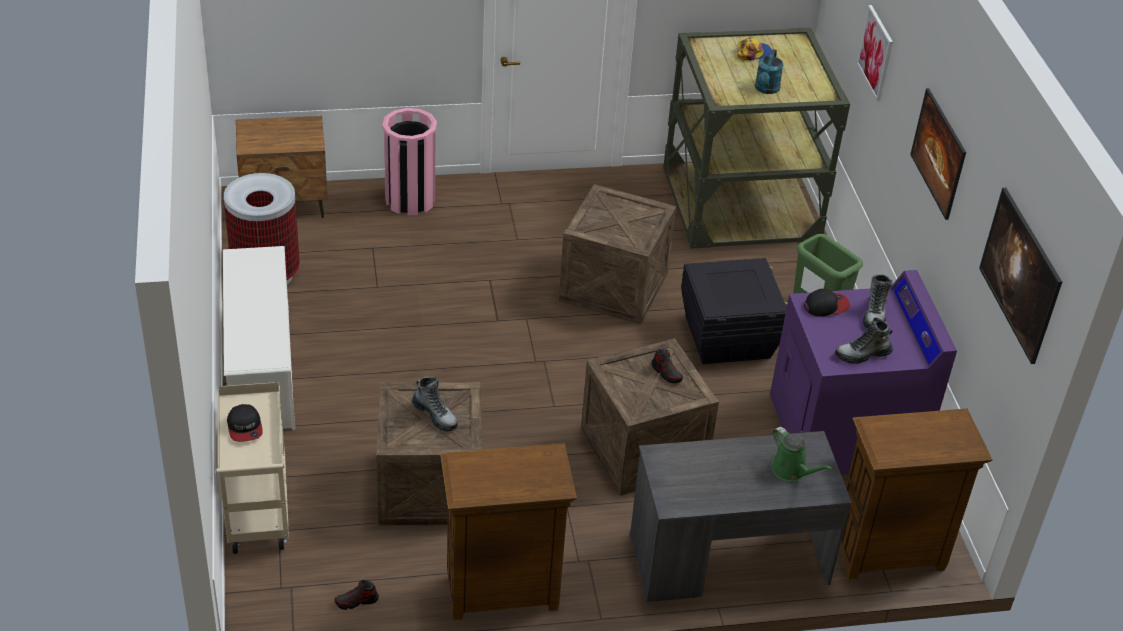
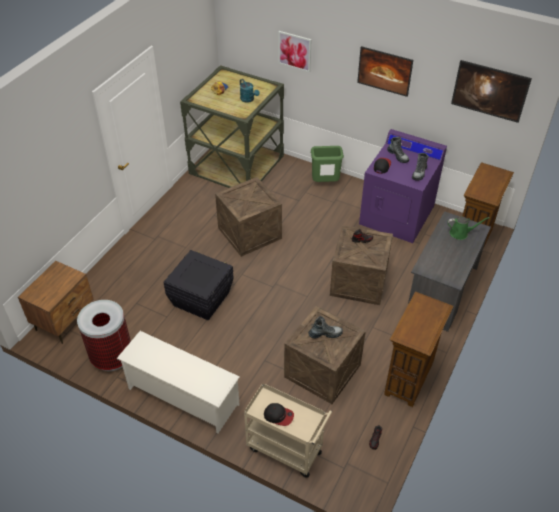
camera: 50 degrees left, 5 degrees up
pink trash can [382,108,437,216] -> none
black storage box [681,258,788,364] -> black storage box moved to [163,250,234,320]

